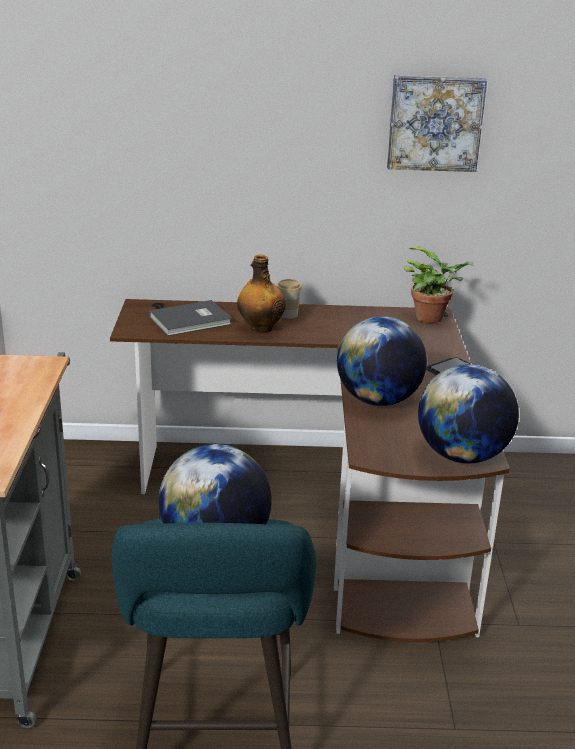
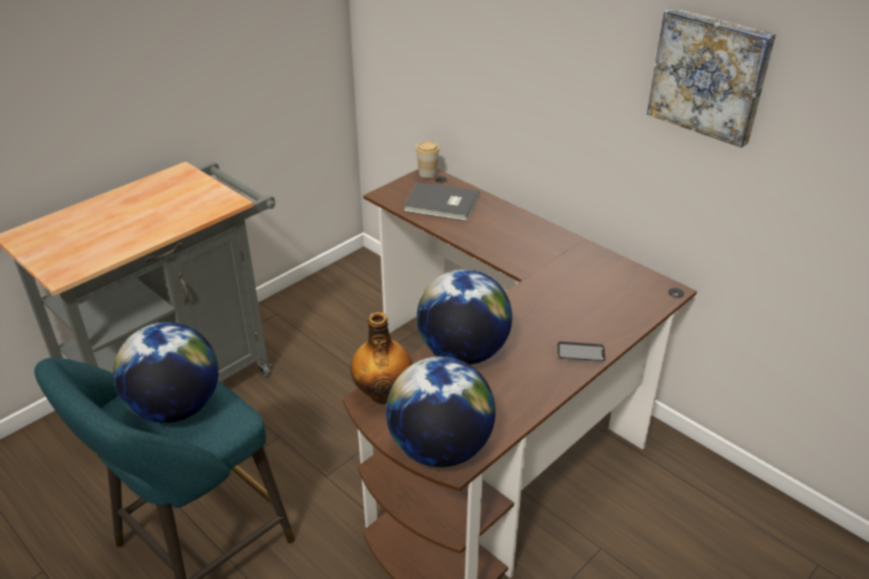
camera: 45 degrees right, 10 degrees up
bottle [237,255,286,333] -> bottle moved to [350,312,412,404]
cup [276,279,302,319] -> cup moved to [416,141,440,178]
potted plant [404,246,474,323] -> none

